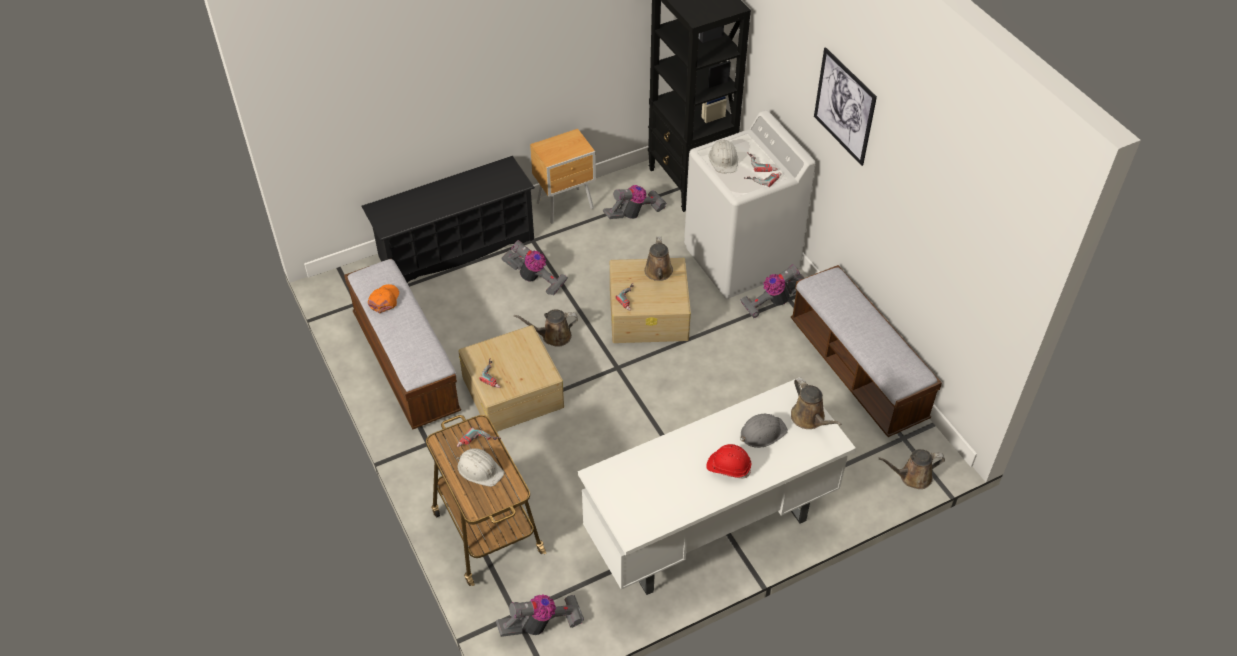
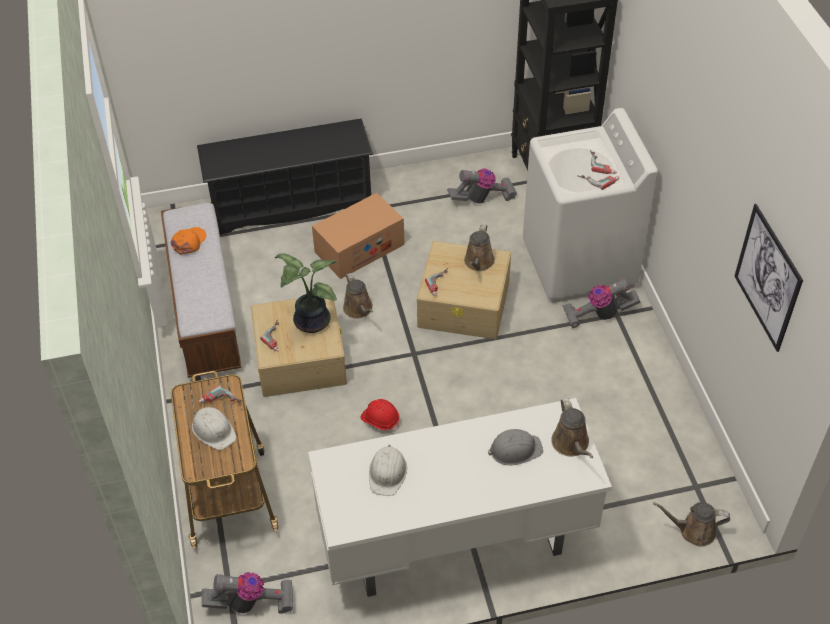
camera: 15 degrees right, 0 degrees up
vacuum cleaner [501,240,568,296] -> cardboard box [312,193,405,279]
brown watering can [514,309,578,347] -> brown watering can turned 120 degrees counterclockwise [343,273,373,319]
brown nightstand [530,129,596,224] -> none
red hard hat [706,444,751,479] -> red hard hat moved to [360,399,400,432]
white hard hat [709,139,738,173] -> white hard hat moved to [369,445,407,496]
bench [791,265,942,437] -> none
picture [814,47,877,166] -> picture moved to [734,204,803,352]
none -> potted plant [275,253,338,333]

